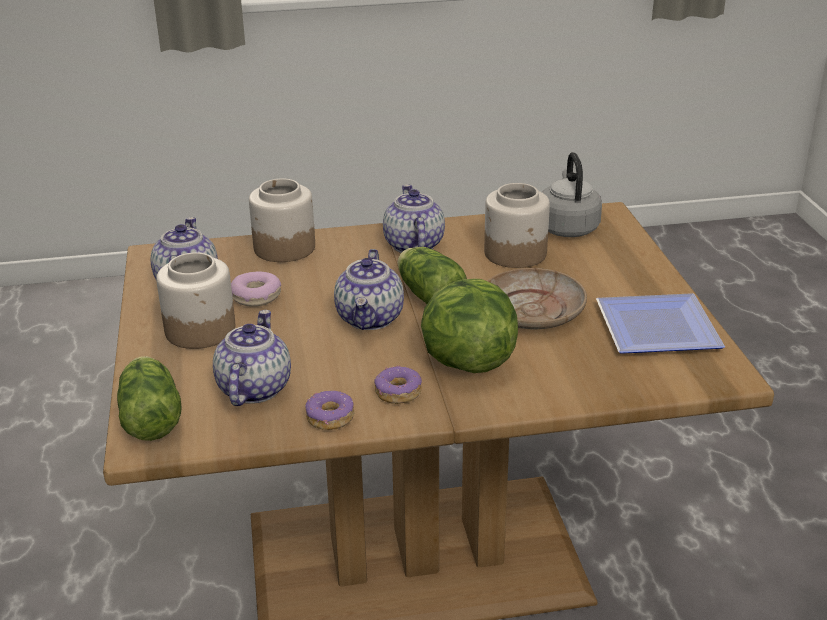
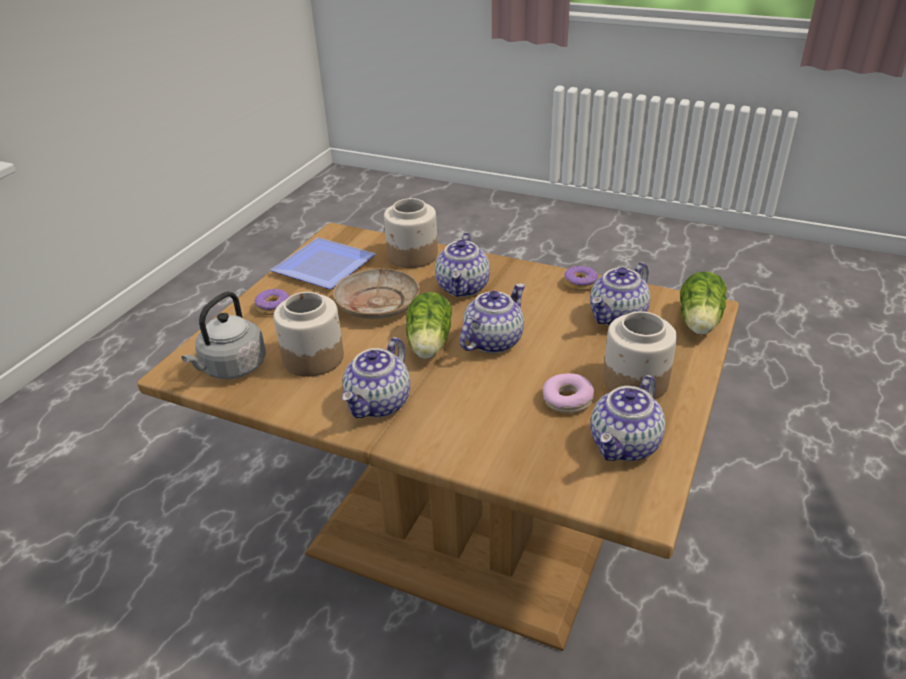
camera: 145 degrees left, 5 degrees up
jar [249,178,315,262] -> jar moved to [384,198,438,268]
donut [374,366,422,404] -> donut moved to [255,289,290,315]
lettuce [421,279,518,373] -> teapot [435,233,490,297]

